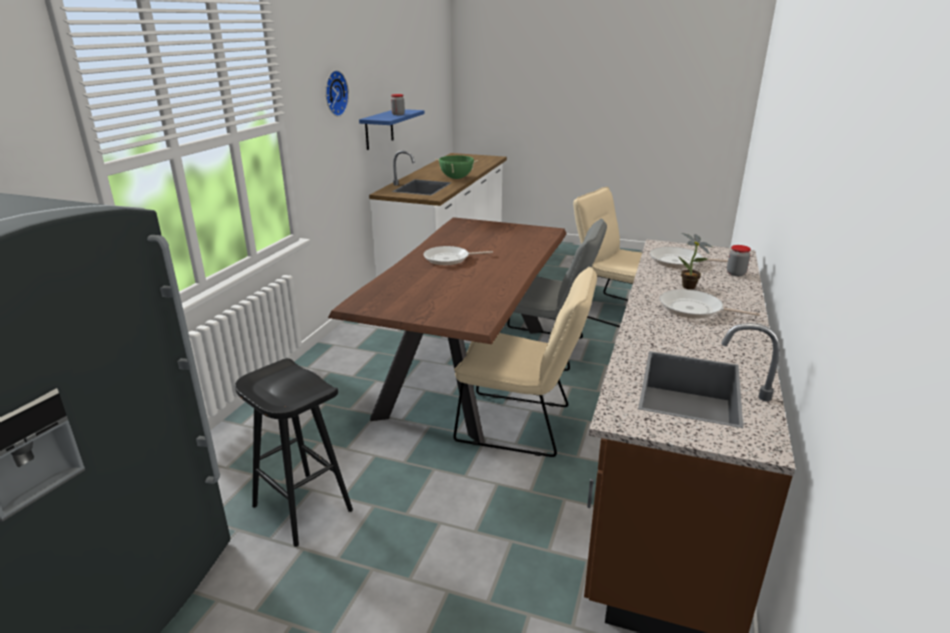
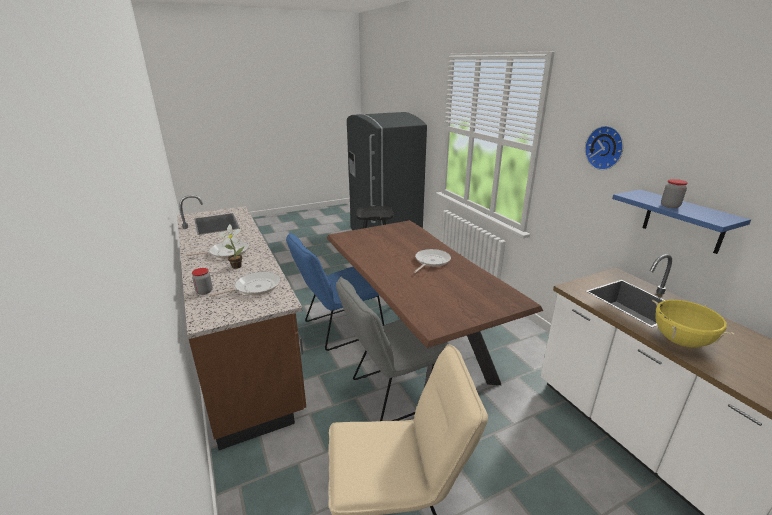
camera: 135 degrees right, 0 degrees up
green cooking pot [435,155,478,179] -> yellow cooking pot [652,300,734,347]
beige chair [453,267,597,457] -> blue chair [286,232,384,351]

